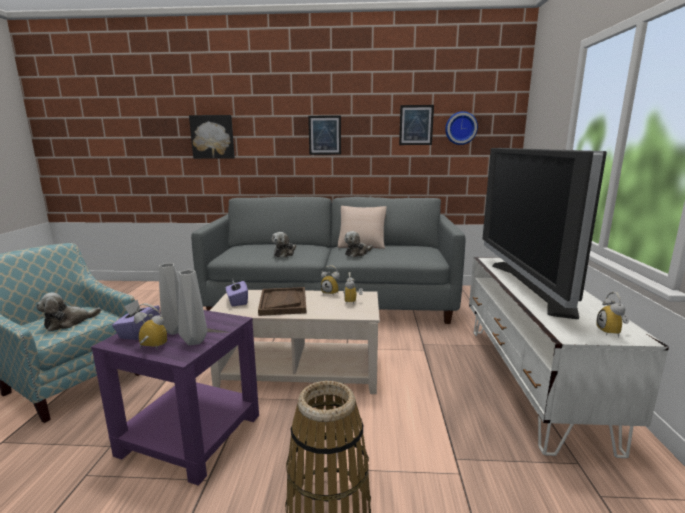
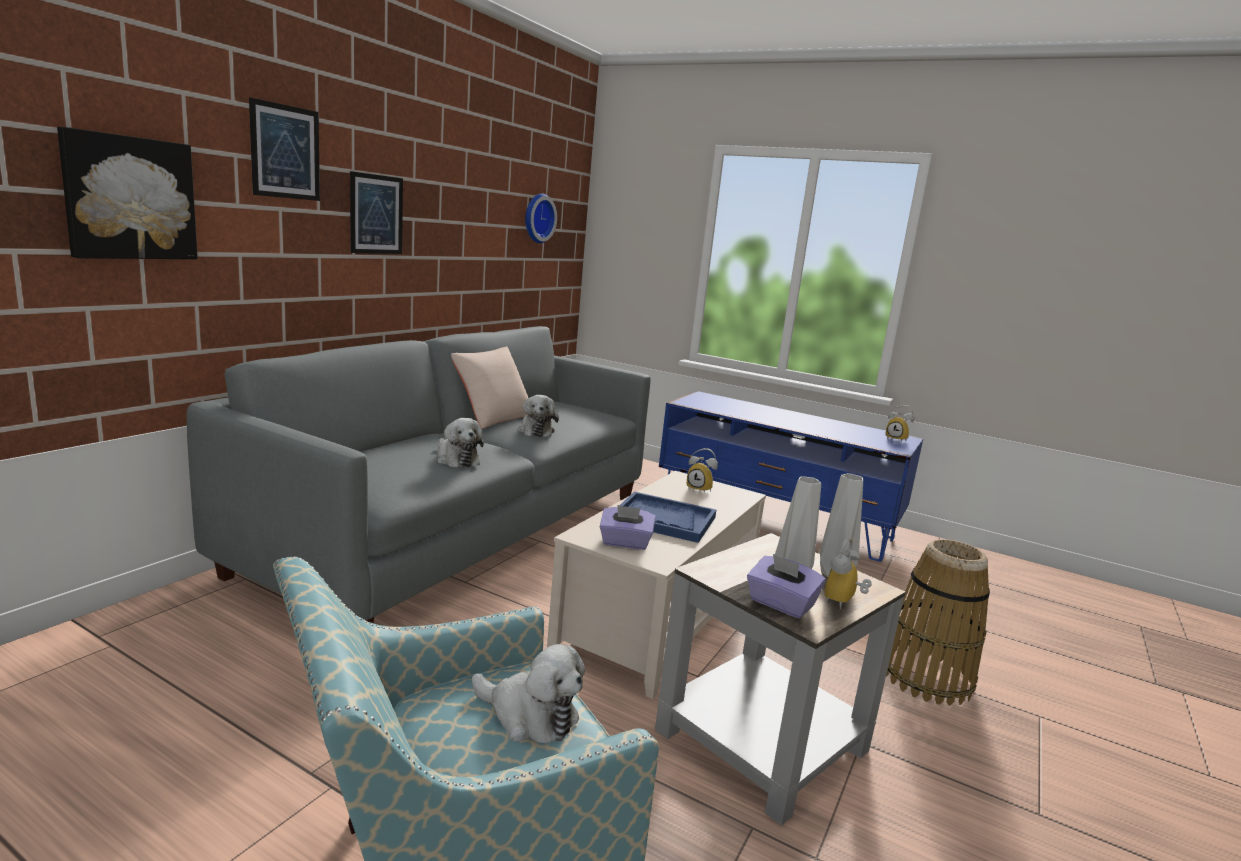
camera: 65 degrees left, 0 degrees up
plush toy [36,292,101,332] -> plush toy turned 45 degrees counterclockwise [472,644,585,744]
purple side table [91,310,259,486] -> grey side table [655,533,906,826]
brown tray [258,287,306,316] -> blue tray [620,492,716,543]
alarm clock [321,265,340,294] -> none
picture [399,105,434,145] -> picture moved to [249,97,320,201]
white tv stand [469,257,669,458] -> blue tv stand [659,391,923,562]
television [482,148,607,319] -> none

